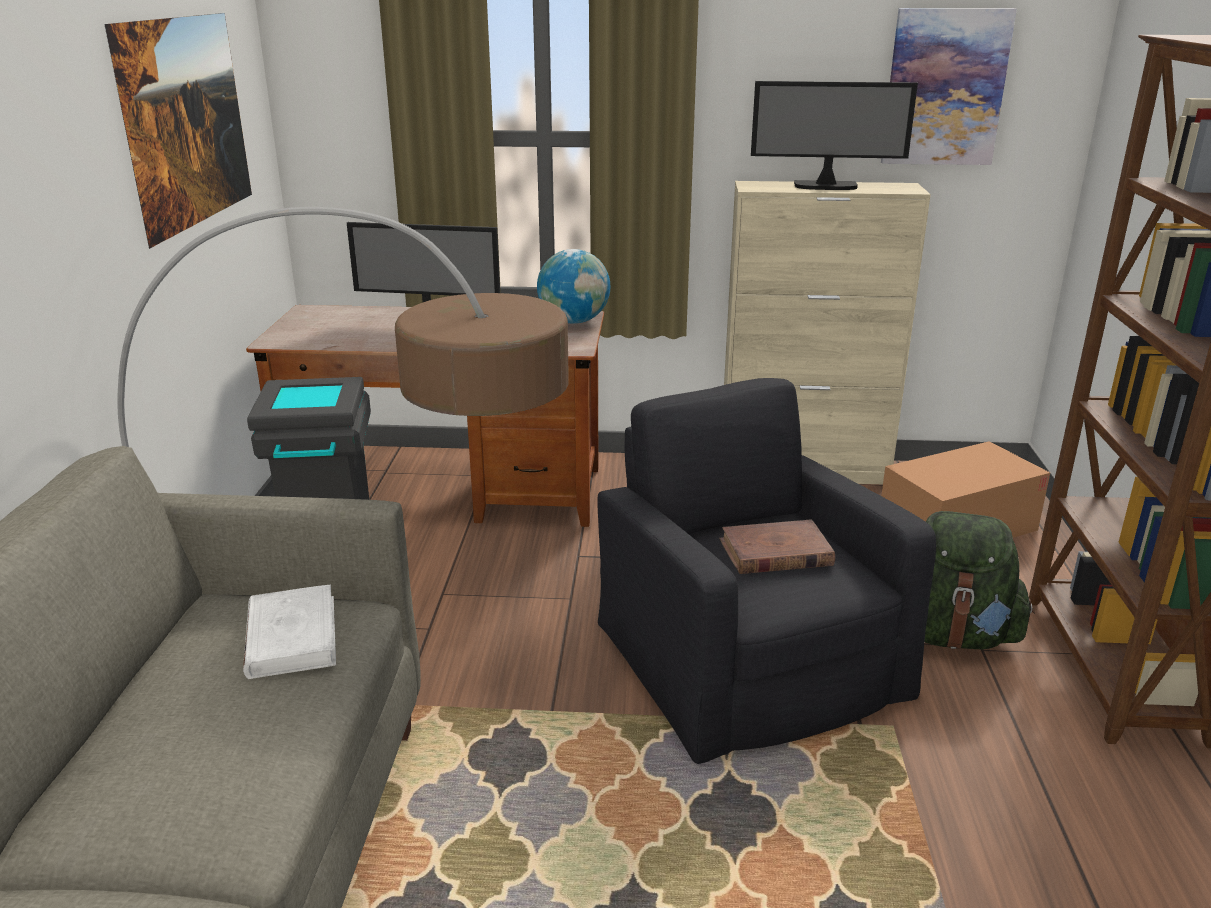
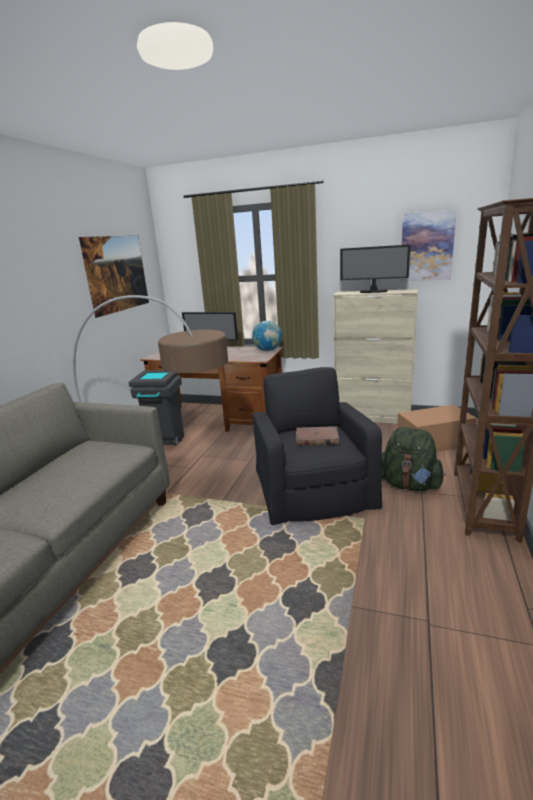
camera: 15 degrees right, 5 degrees down
white book [243,585,336,679] -> none

